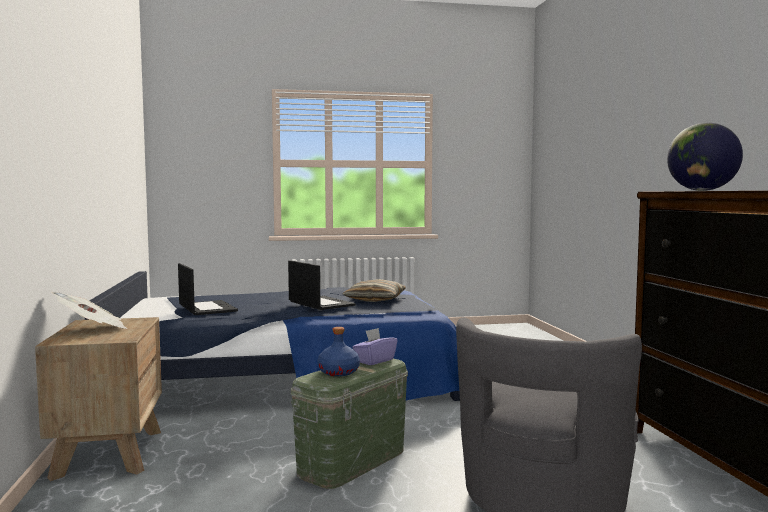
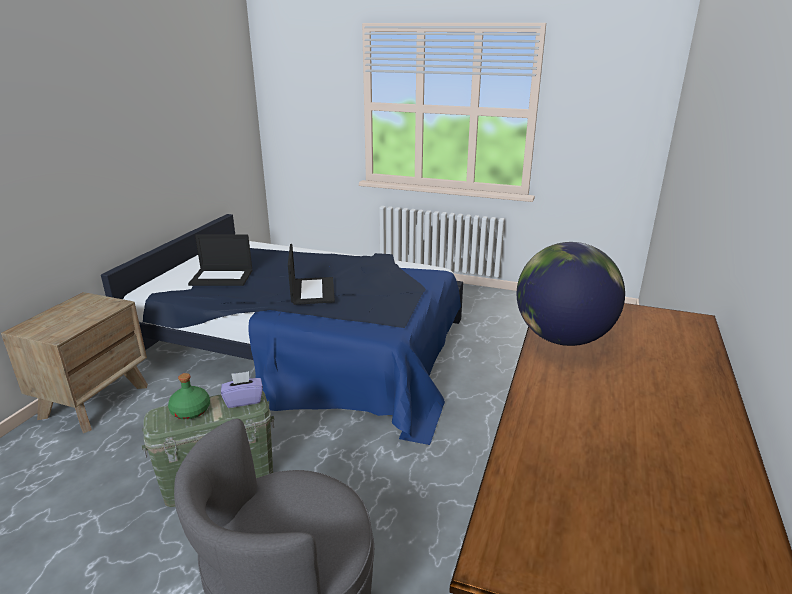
camera: 30 degrees right, 20 degrees up
newspaper [51,292,127,329] -> none
laptop [178,263,238,315] -> laptop turned 90 degrees clockwise [188,234,252,286]
blue bottle [318,327,360,376] -> green bottle [168,373,210,419]
pillow [342,279,406,302] -> none

